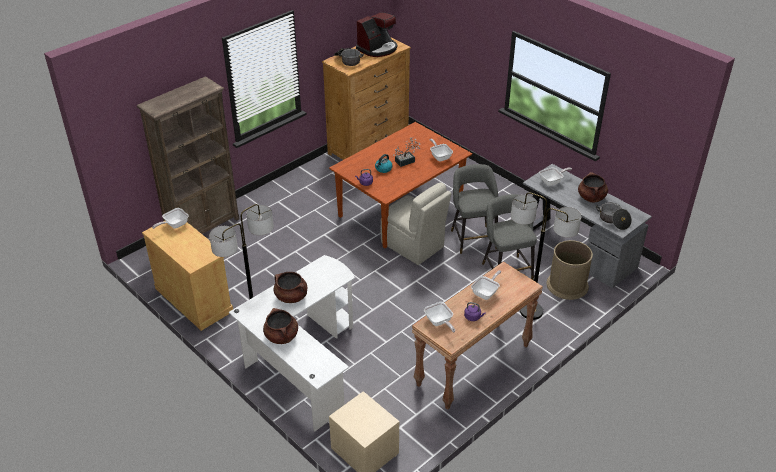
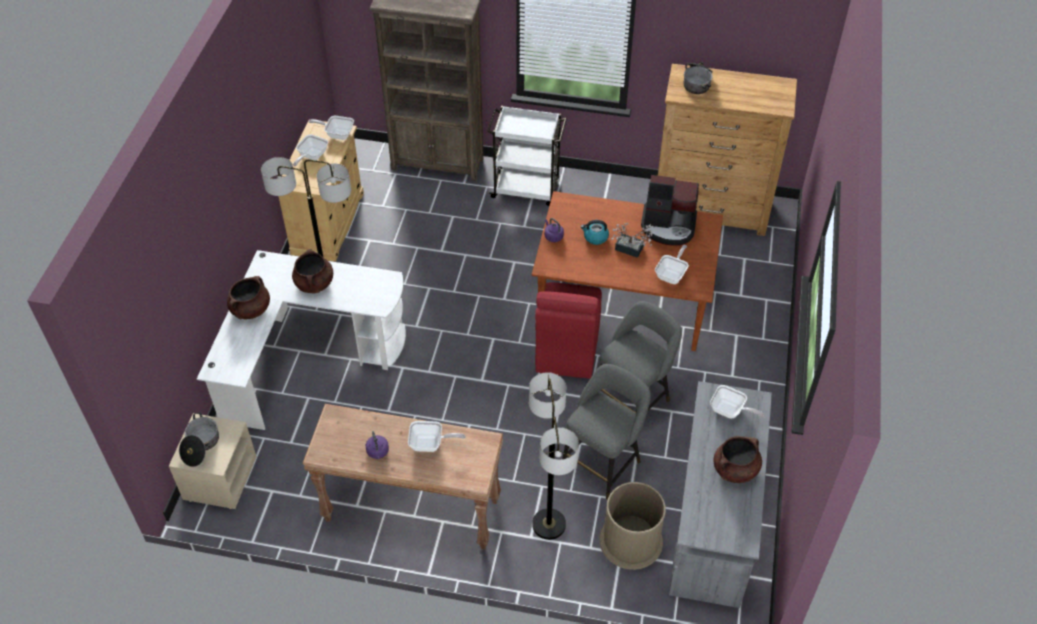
camera: 55 degrees right, 10 degrees up
coffee machine [356,12,397,57] -> coffee machine moved to [641,175,699,246]
beige chair [381,182,451,265] -> red chair [535,282,602,379]
frying pan [424,302,455,332] -> frying pan moved to [293,134,328,167]
cooking pot [596,202,632,230] -> cooking pot moved to [179,412,219,467]
none -> white cart [487,106,567,206]

